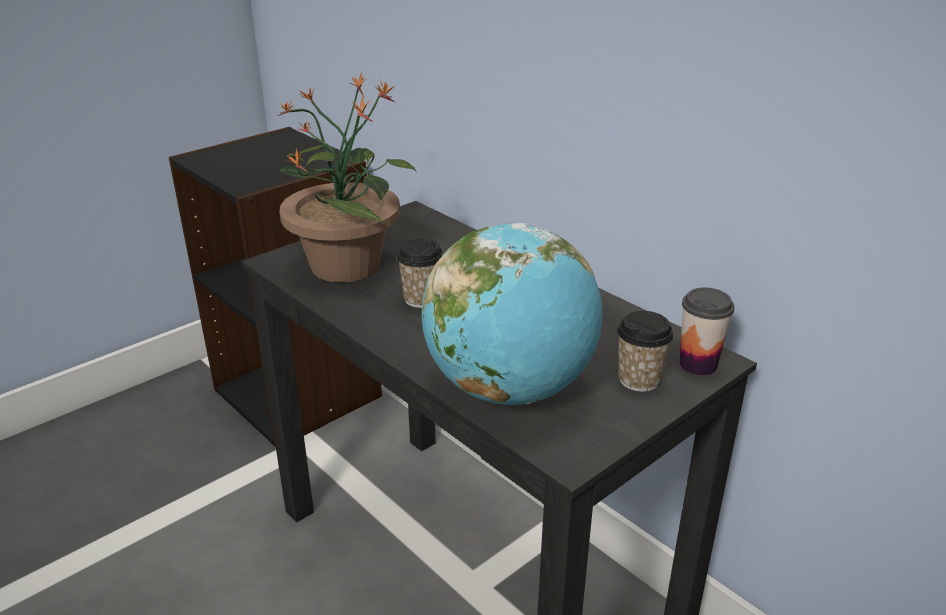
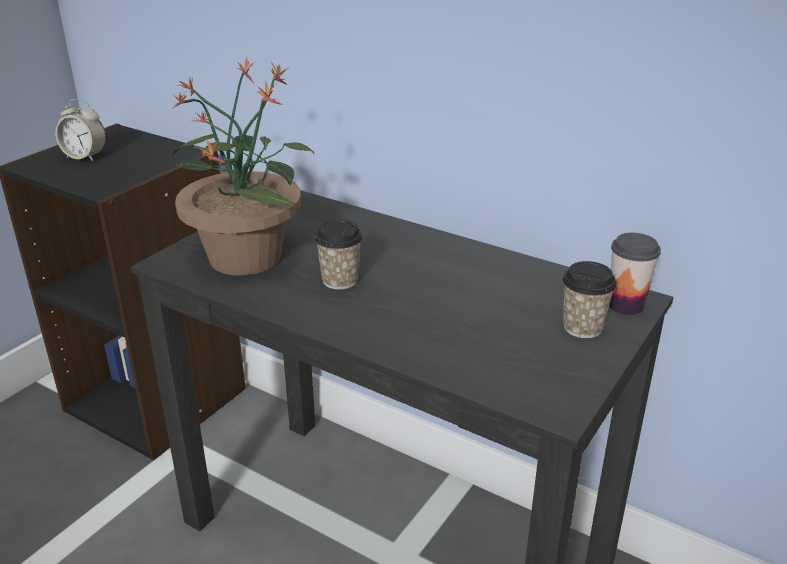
camera: 15 degrees left, 0 degrees up
globe [422,223,603,405] -> none
none -> alarm clock [55,99,106,161]

